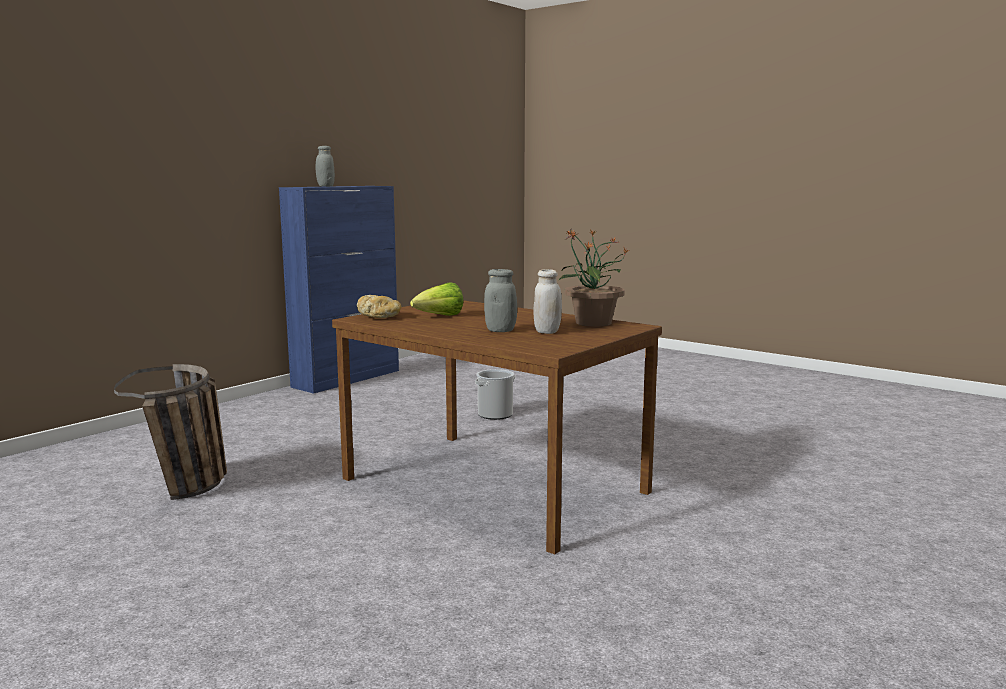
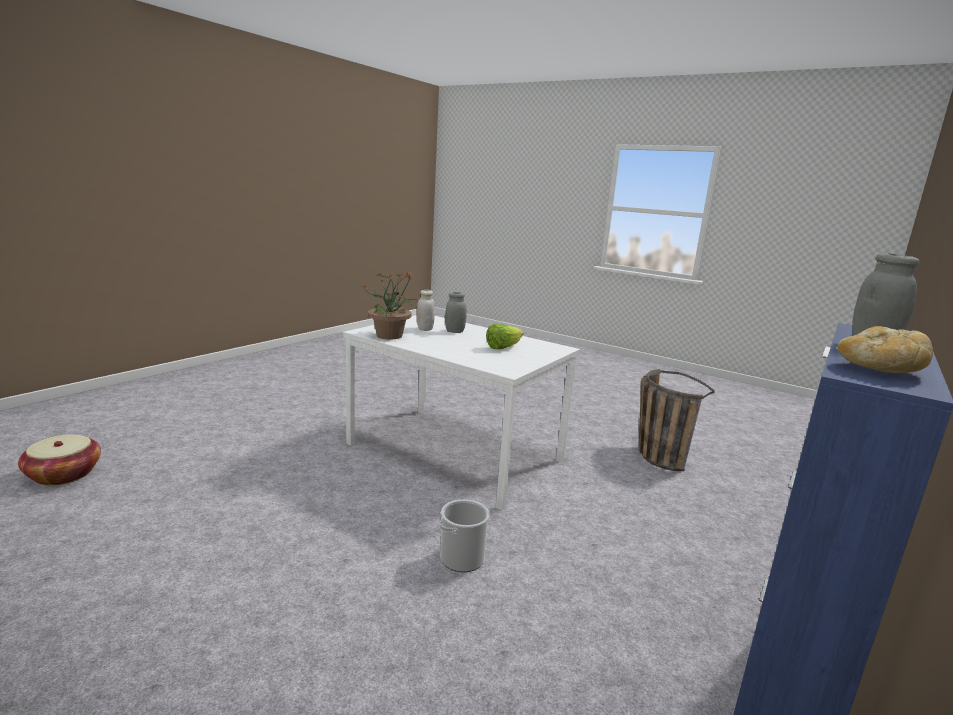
camera: 175 degrees right, 5 degrees up
brown dining table [332,300,662,554] -> white dining table [343,315,580,510]
bread [357,295,401,318] -> bread moved to [837,326,933,373]
none -> basket [18,435,101,486]

